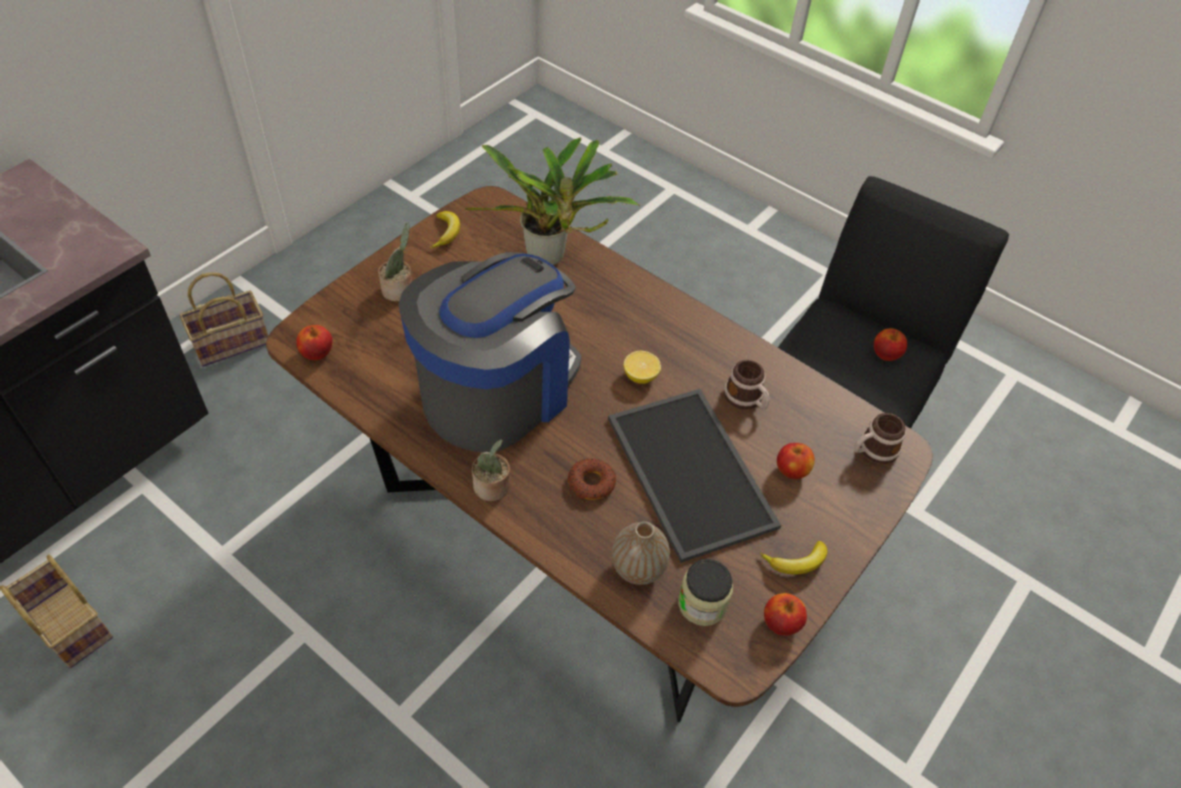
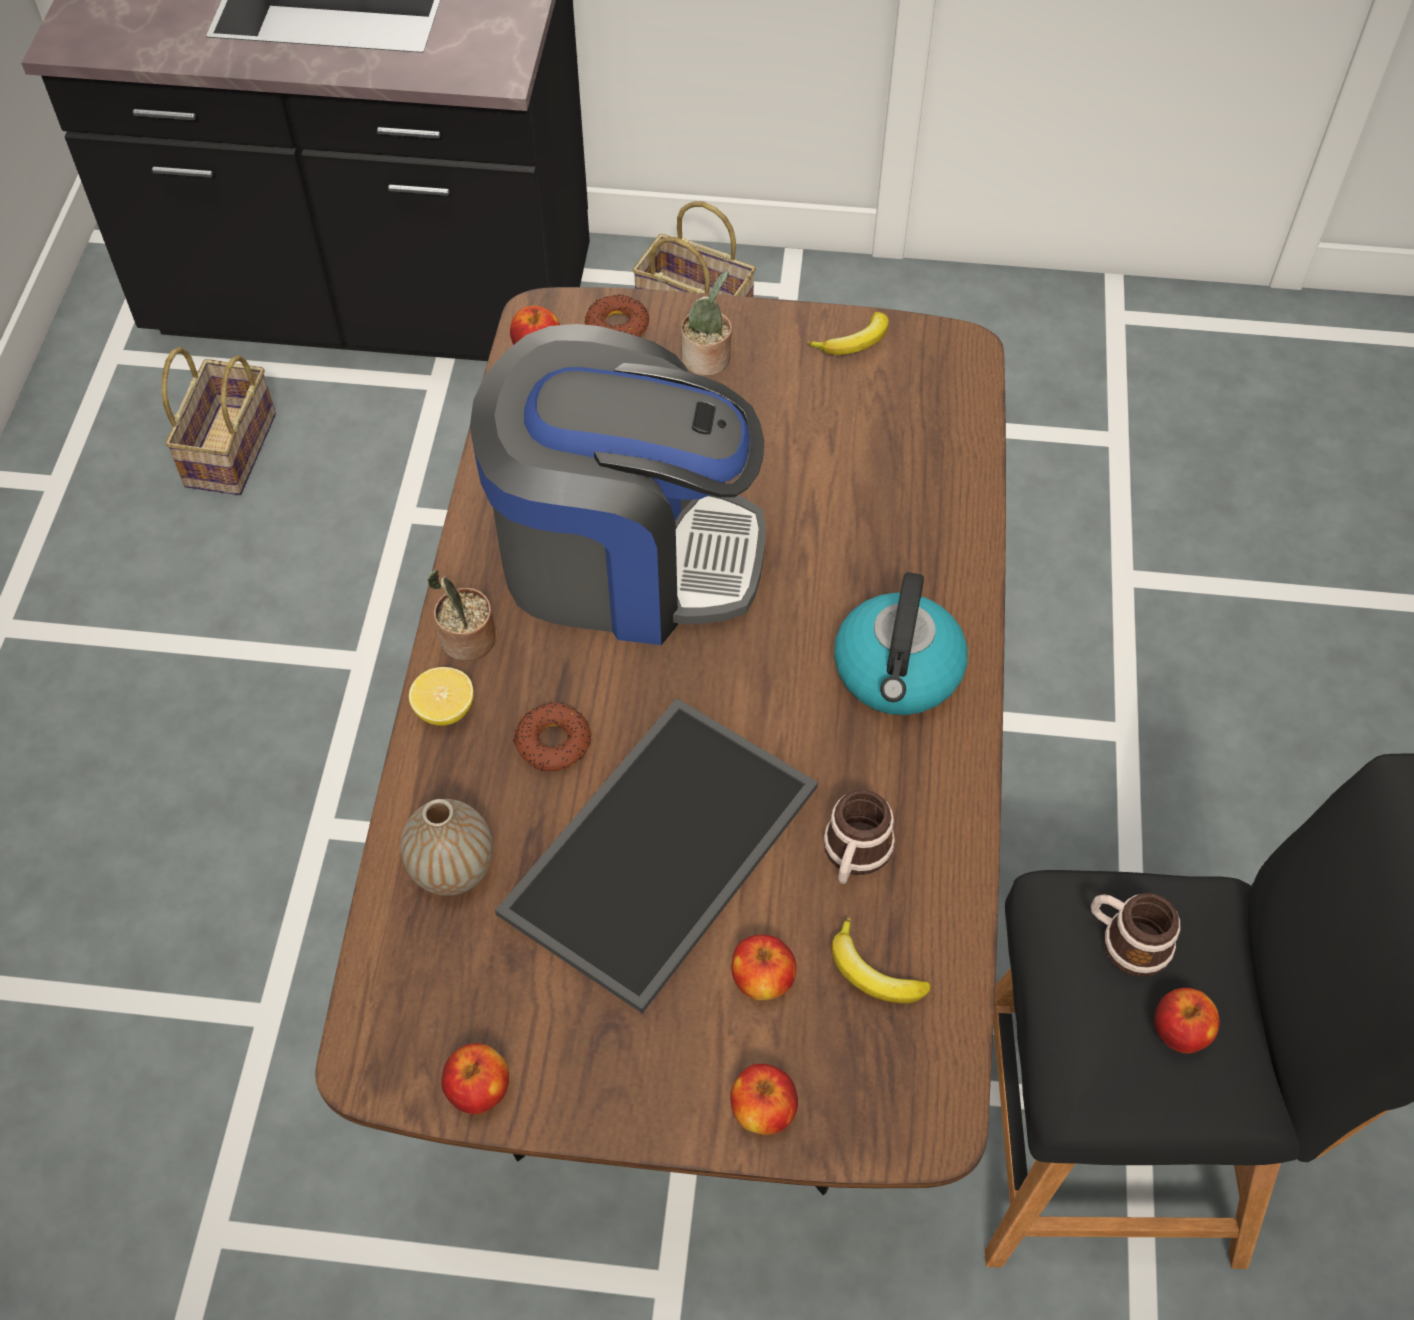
camera: 60 degrees right, 5 degrees up
potted plant [464,137,640,265] -> none
lemon [624,351,661,384] -> lemon moved to [409,667,474,726]
jar [678,559,733,626] -> none
banana [760,541,828,574] -> banana moved to [831,917,931,1003]
mug [854,413,906,464] -> mug moved to [1091,893,1180,977]
none -> donut [585,294,649,337]
none -> apple [730,1064,798,1135]
none -> kettle [834,572,967,715]

